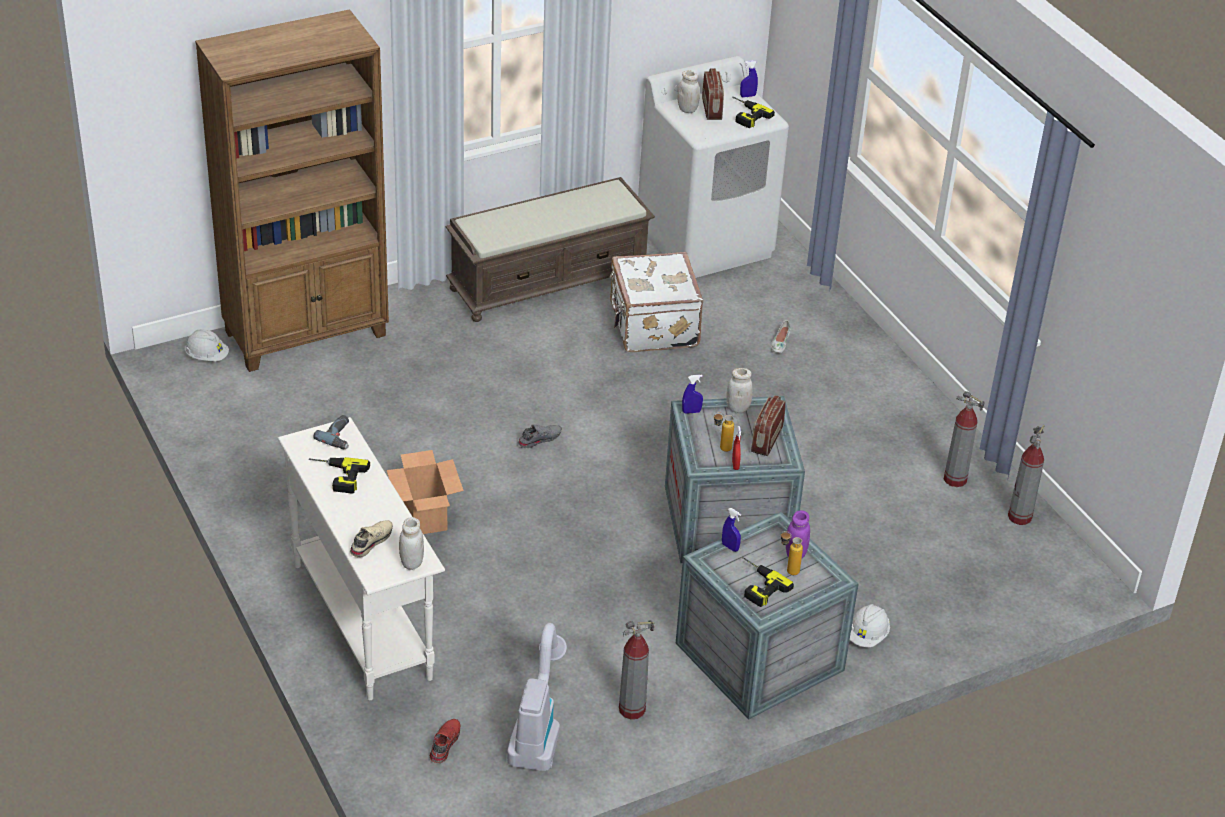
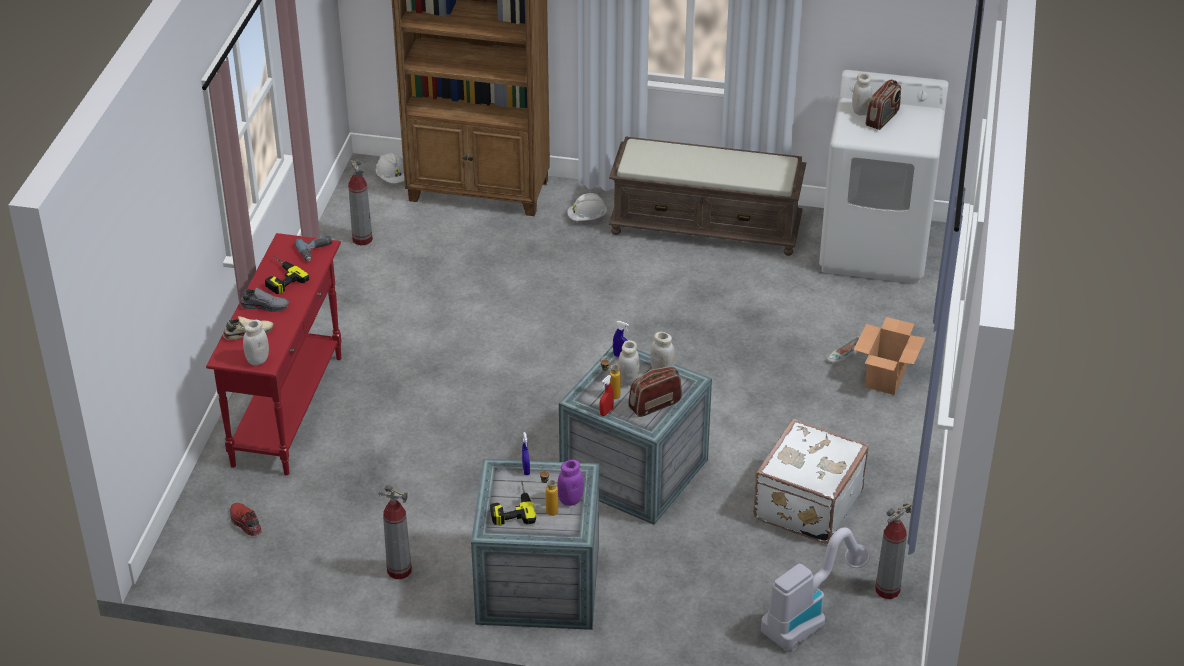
camera: 40 degrees right, 0 degrees up
white console table [277,417,445,700] -> red console table [206,233,341,475]
cardboard box [386,450,464,534] -> cardboard box moved to [854,317,925,395]
red shoe [430,719,461,763] -> red shoe turned 90 degrees counterclockwise [230,503,262,536]
vacuum cleaner [507,623,567,771] -> vacuum cleaner moved to [761,527,870,651]
grey shoe [518,424,562,449] -> grey shoe moved to [239,288,289,312]
white suitcase [610,252,703,352] -> white suitcase moved to [753,419,869,544]
power drill [732,96,775,128] -> none
blue spray bottle [740,60,758,98] -> none
white hard hat [850,604,890,647] -> white hard hat moved to [567,193,607,221]
fire extinguisher [944,391,985,487] -> fire extinguisher moved to [348,159,373,245]
none -> white jar [618,340,639,386]

